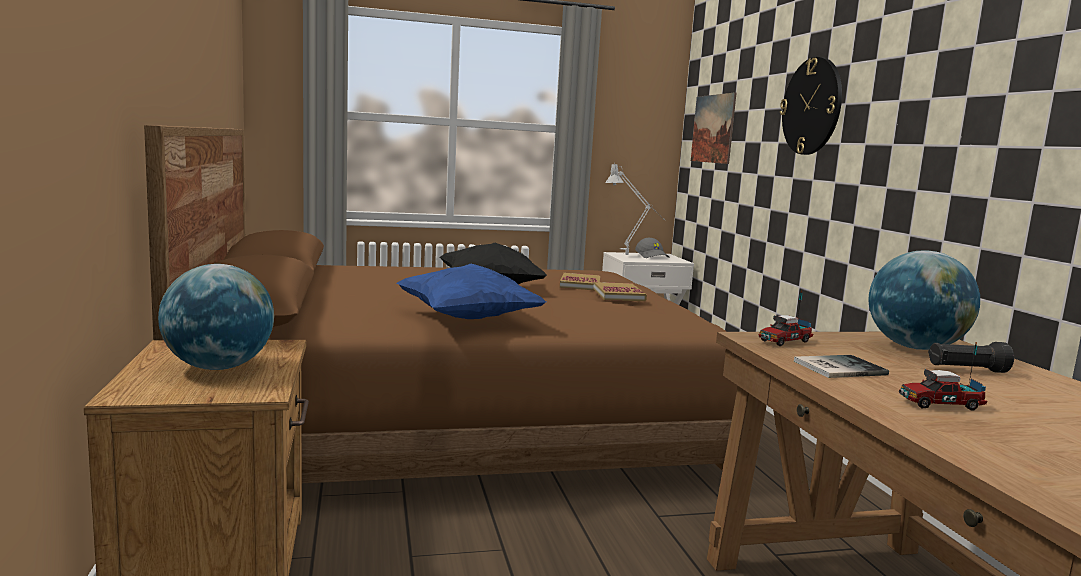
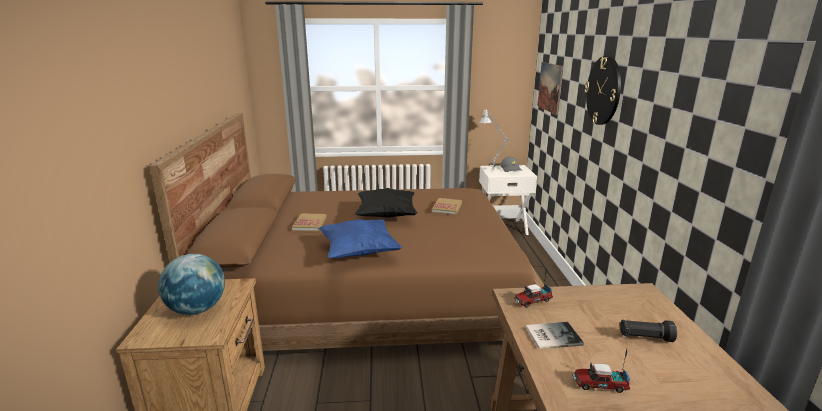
camera: 10 degrees right, 10 degrees up
book [593,282,647,301] -> book moved to [292,214,327,232]
globe [869,250,980,350] -> none

